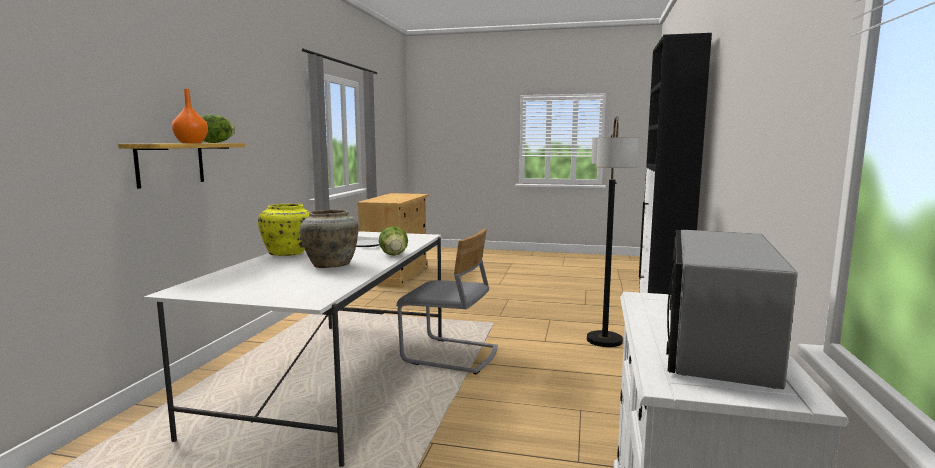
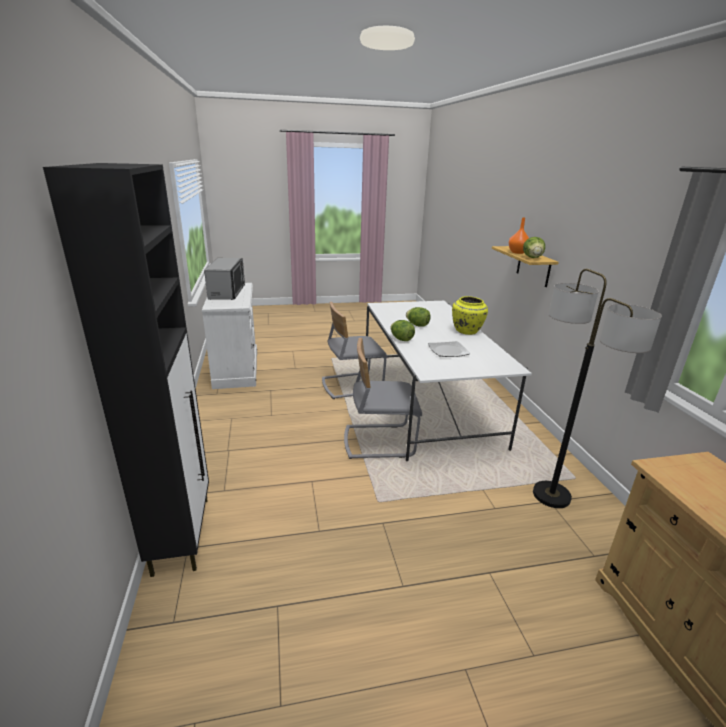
camera: 155 degrees right, 15 degrees up
beige vase [300,210,359,268] -> lettuce [406,307,431,326]
floor lamp [587,116,639,347] -> floor lamp moved to [533,269,662,508]
none -> grey chair [322,302,387,399]

